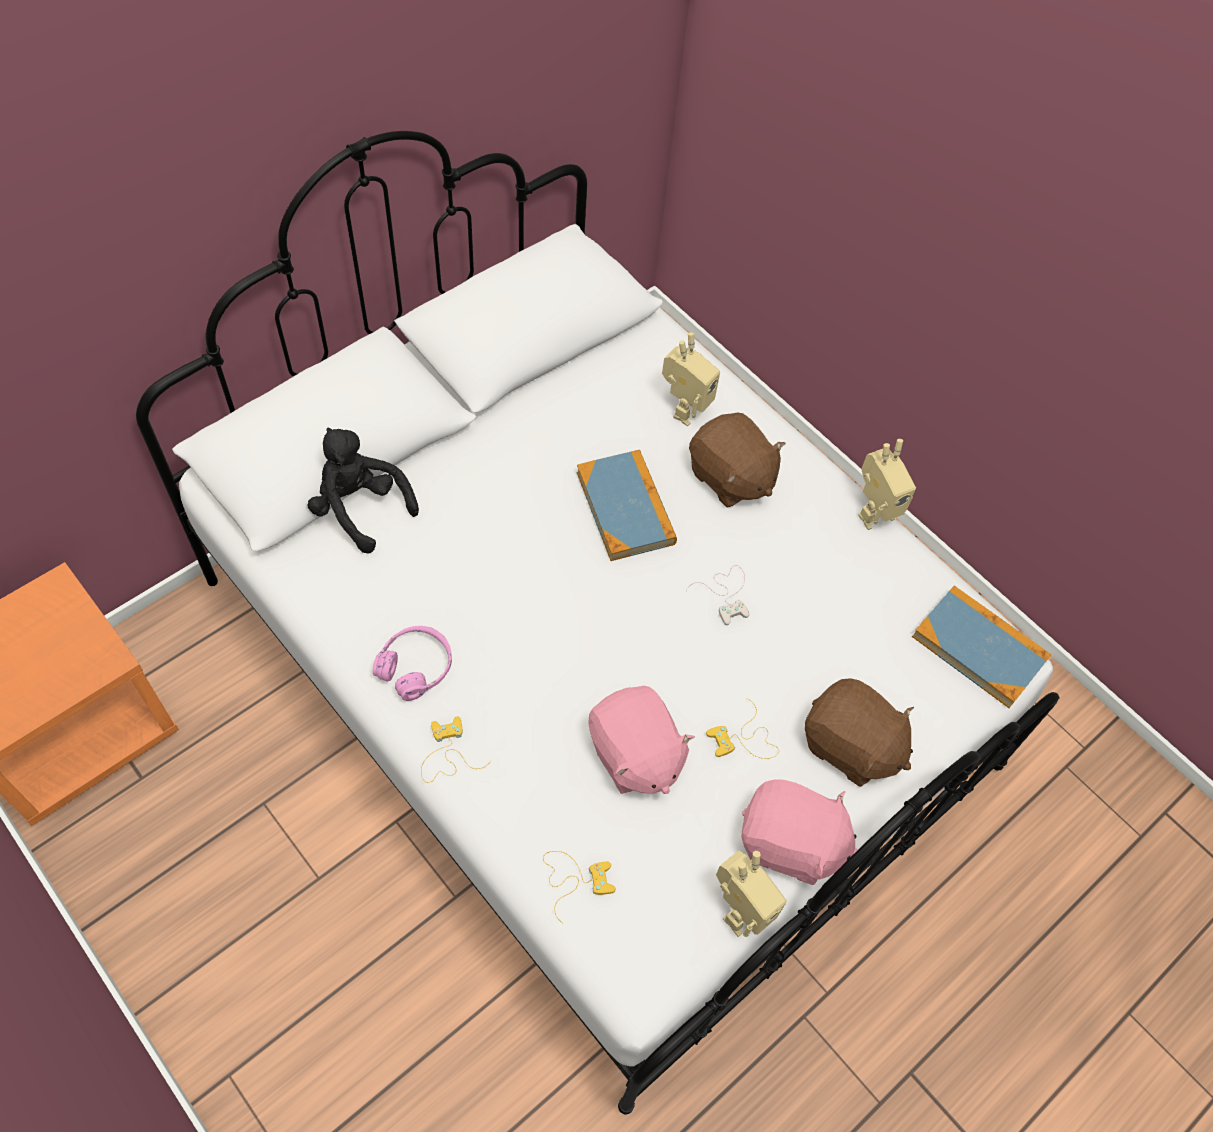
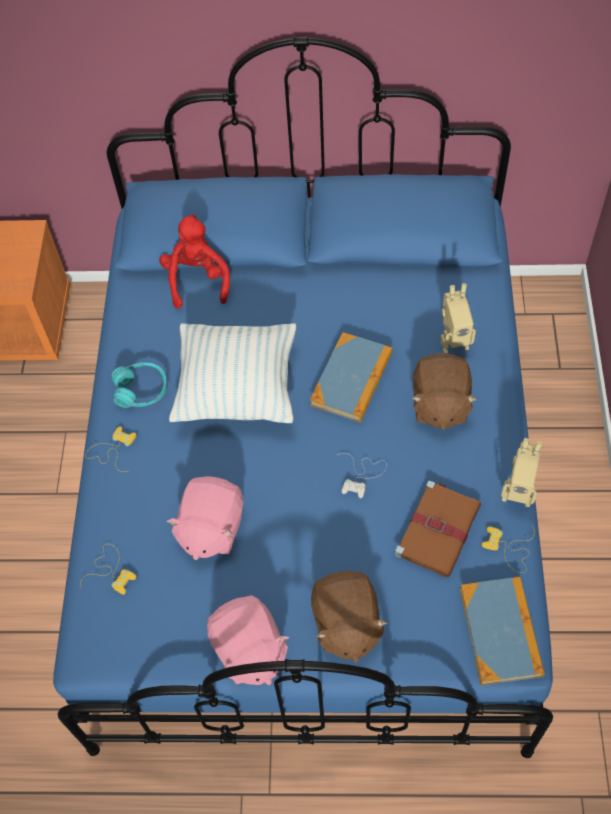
camera: 50 degrees right, 0 degrees up
white bed [136,131,1060,1115] -> blue bed [53,36,553,758]
black plush toy [308,427,419,554] -> red plush toy [159,214,230,309]
pink headphones [373,626,452,701] -> turquoise headphones [112,363,168,408]
yellow game controller [706,698,779,759] -> yellow game controller moved to [482,527,535,573]
toy robot [716,851,786,937] -> none
none -> pillow [169,323,296,423]
none -> brown book [395,481,481,577]

